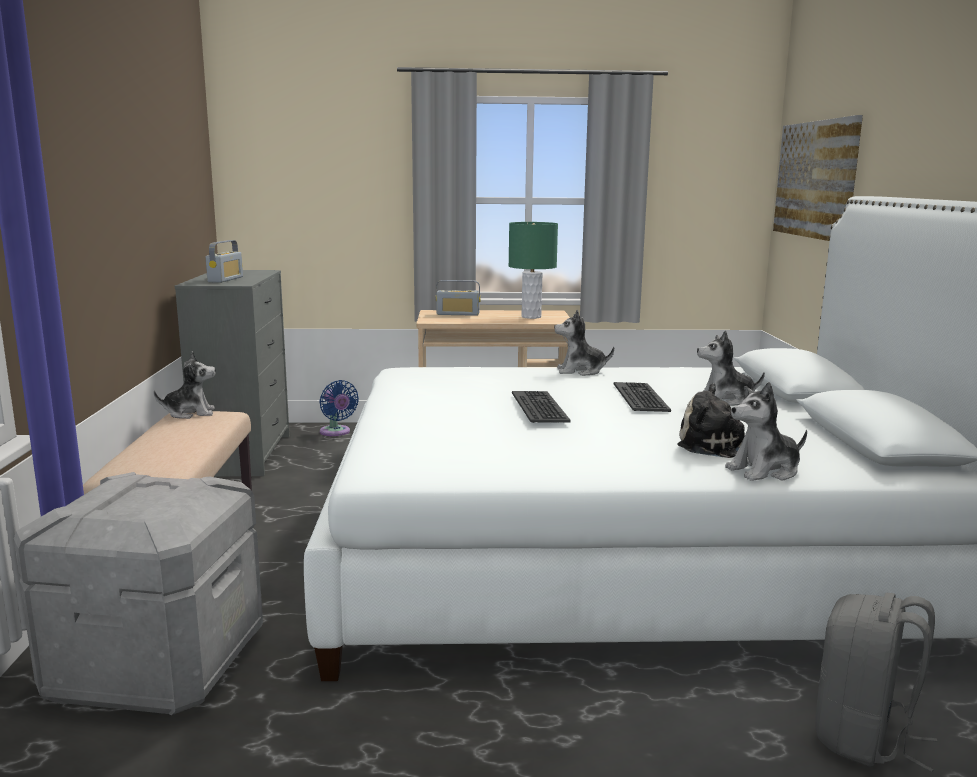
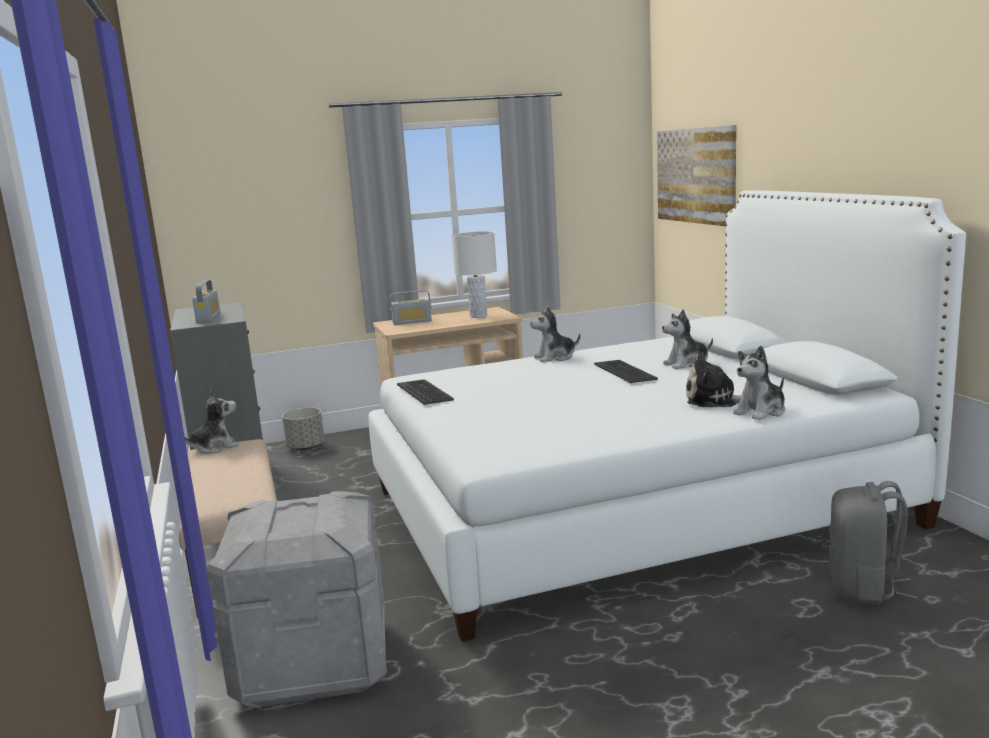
camera: 15 degrees left, 0 degrees up
blue fan [319,380,359,436] -> grey planter [282,407,324,450]
green table lamp [509,222,558,319] -> white table lamp [451,231,497,318]
keyboard [512,391,571,423] -> keyboard moved to [397,379,454,405]

